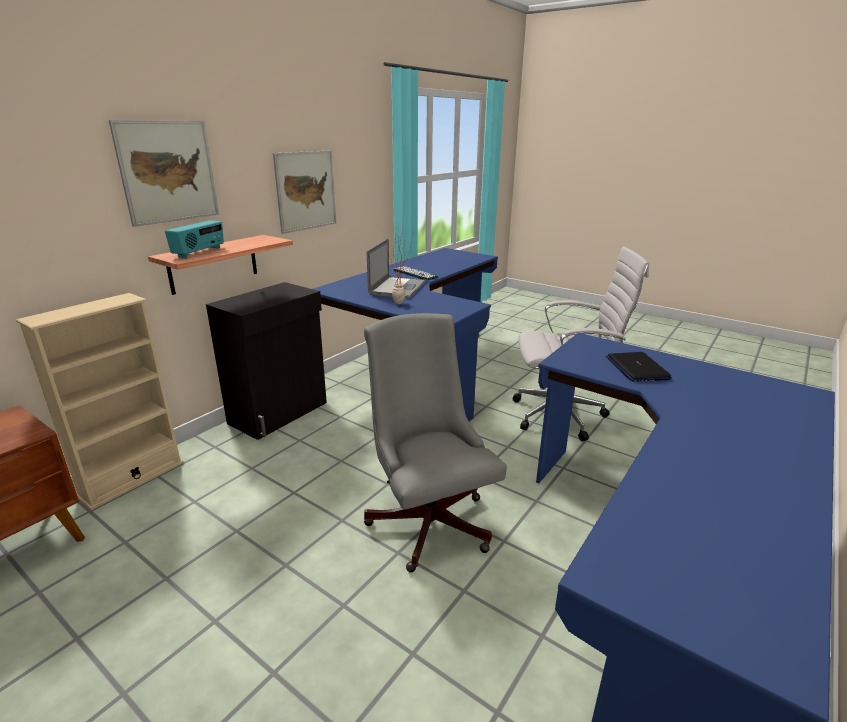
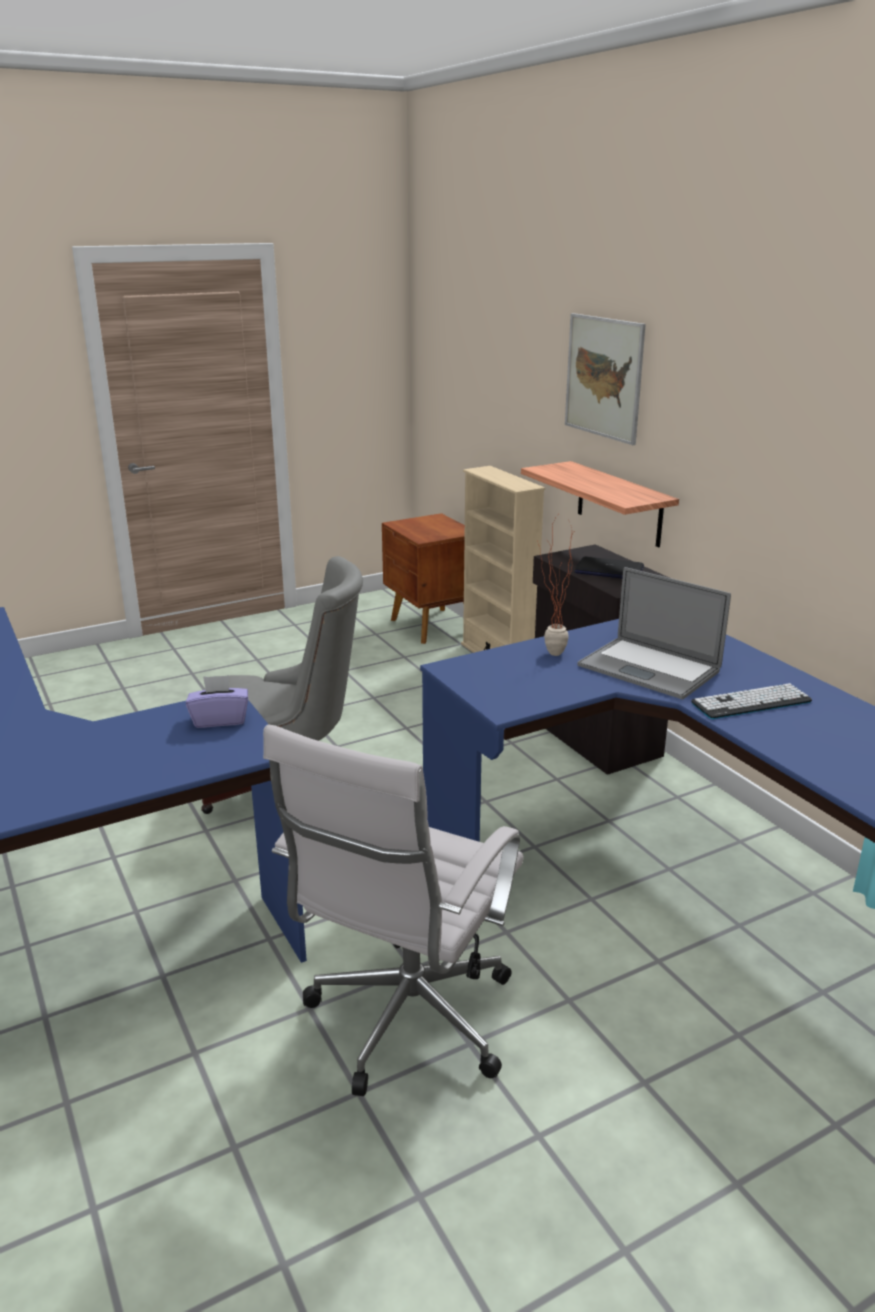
camera: 115 degrees right, 0 degrees up
radio [165,220,224,258] -> none
picture [273,151,336,234] -> none
laptop [606,352,671,382] -> laptop moved to [574,557,644,578]
none -> purple tissue box [186,675,248,728]

